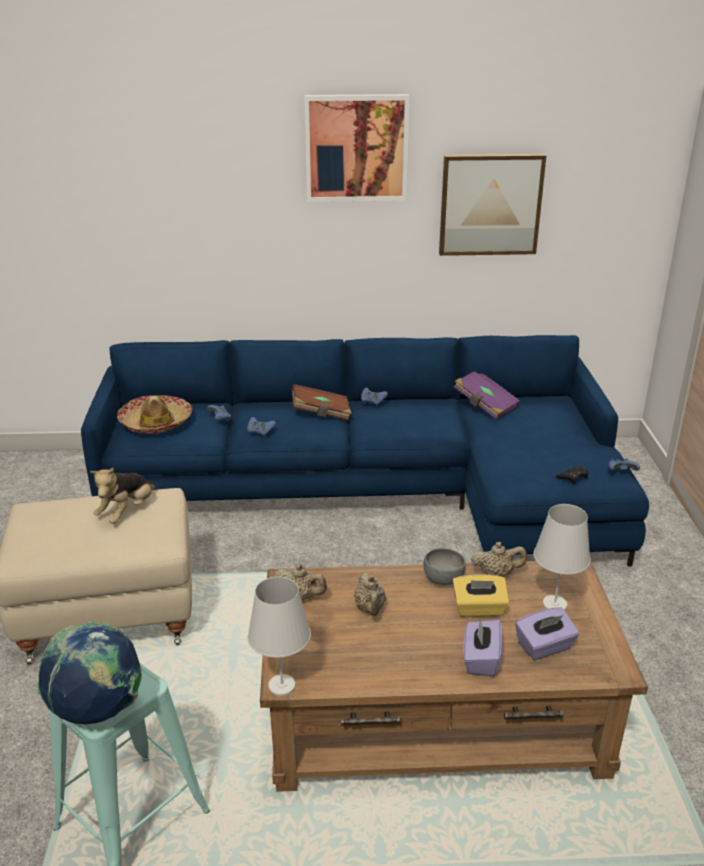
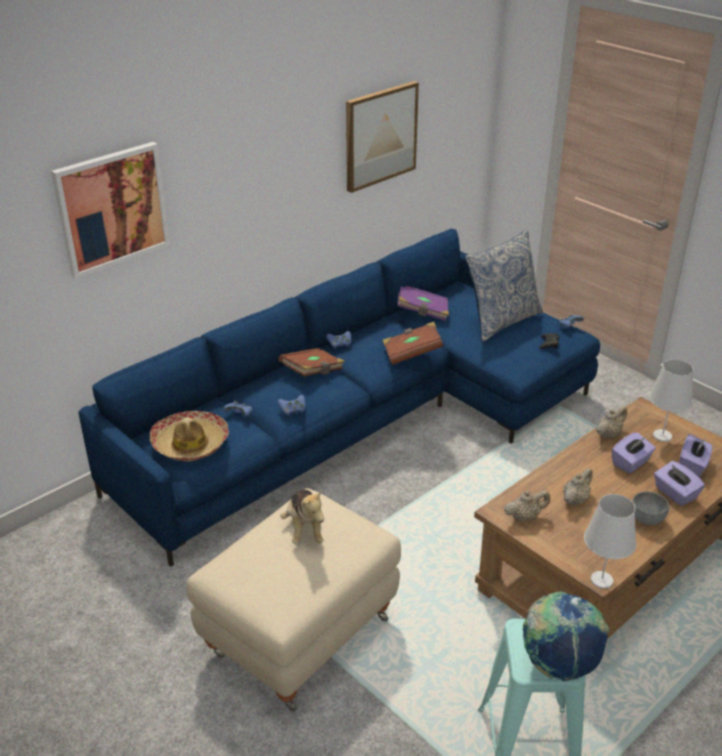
camera: 40 degrees left, 5 degrees up
picture [304,94,409,202] -> picture moved to [51,142,170,279]
beige teapot [354,573,386,616] -> beige teapot turned 90 degrees counterclockwise [563,468,593,506]
grey bowl [423,548,466,585] -> grey bowl moved to [632,492,669,525]
yellow tissue box [452,574,509,617] -> purple tissue box [612,432,656,474]
none -> brown book [382,322,444,365]
none -> pillow [465,229,543,342]

